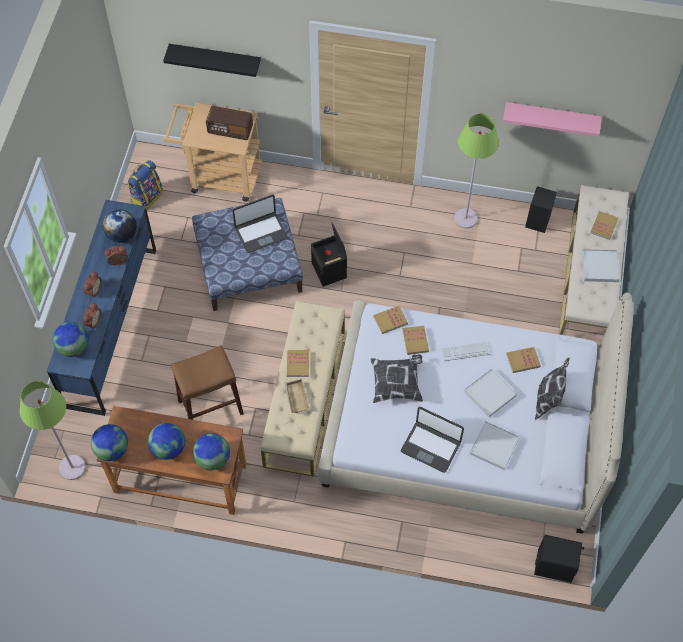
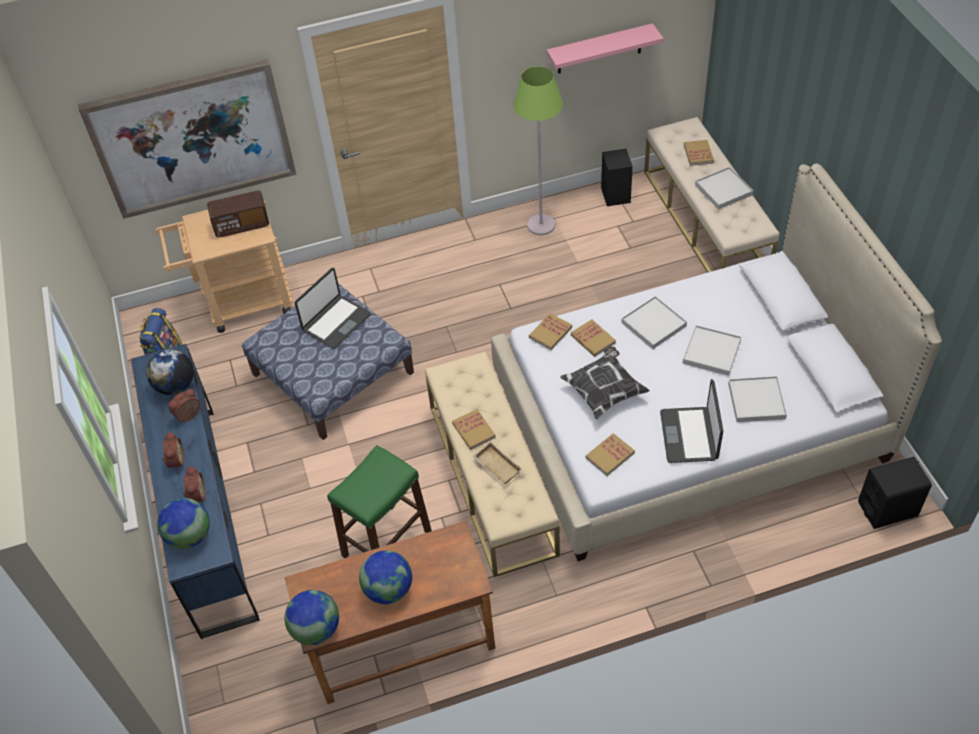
camera: 25 degrees left, 10 degrees down
green floor lamp [20,381,86,480] -> none
black shelf [163,44,261,77] -> picture [78,59,297,219]
brown stool [171,345,244,420] -> green stool [327,445,432,558]
globe [193,433,230,470] -> none
black storage box [311,222,347,287] -> none
laptop [401,407,464,473] -> laptop turned 90 degrees clockwise [660,379,723,463]
keyboard [441,342,490,361] -> white tray [621,296,687,349]
book [506,347,541,373] -> book moved to [585,433,635,476]
pillow [535,358,570,420] -> none

